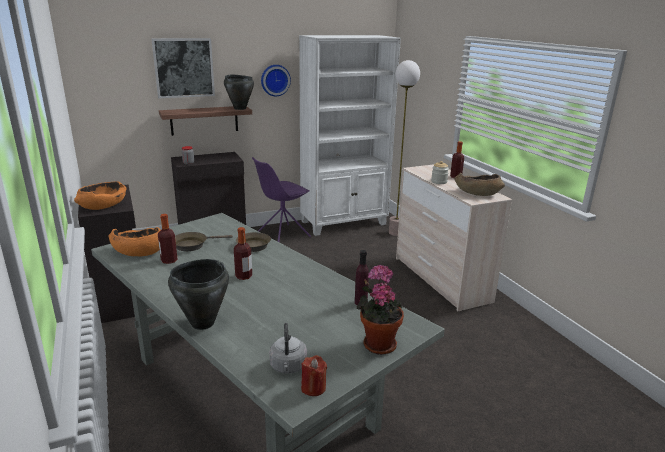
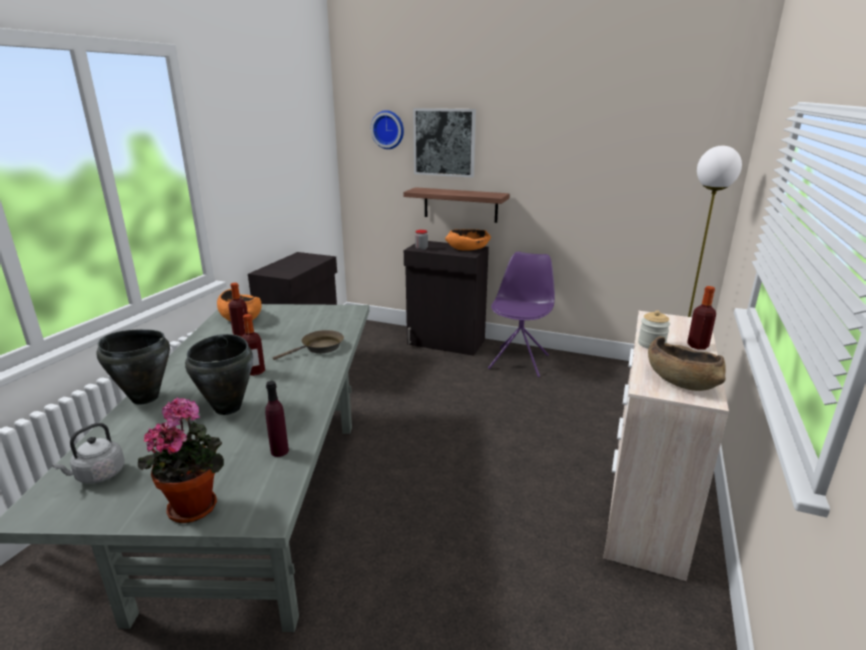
camera: 45 degrees right, 0 degrees up
orange bowl [74,181,127,210] -> orange bowl moved to [445,229,491,250]
brown frying pan [175,232,233,251] -> none
black cooking pot [224,75,254,110] -> black cooking pot moved to [185,334,253,415]
purple chair [252,157,311,242] -> purple chair turned 105 degrees clockwise [488,251,555,377]
wall clock [261,65,291,96] -> wall clock moved to [371,110,404,149]
white bookcase [299,35,401,236] -> none
red candle [301,355,327,396] -> none

